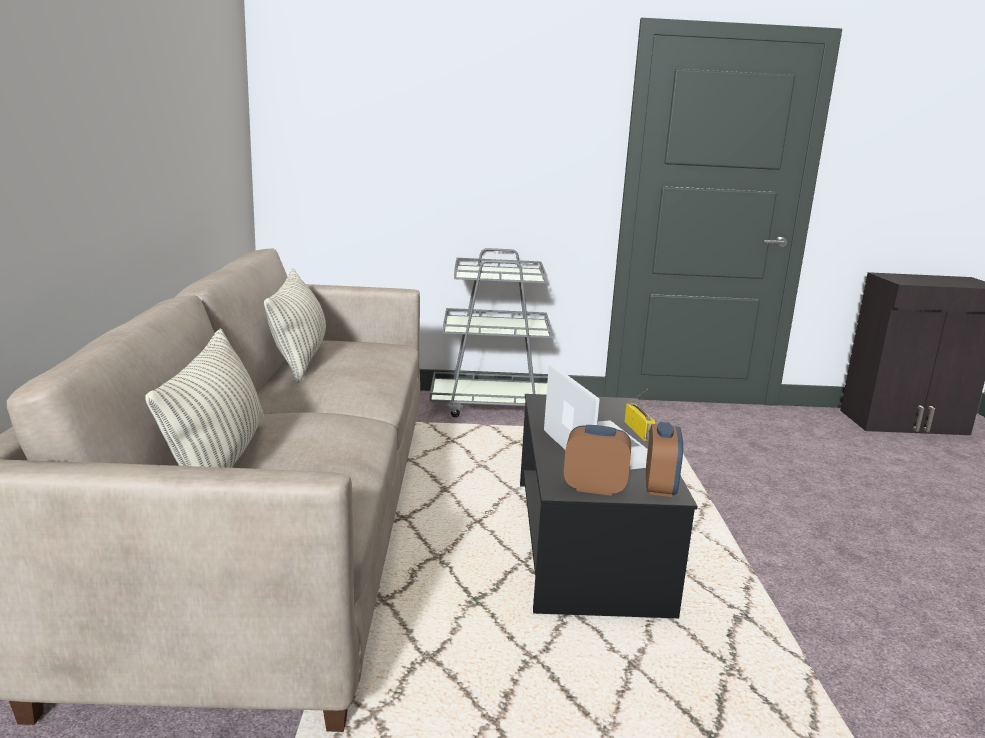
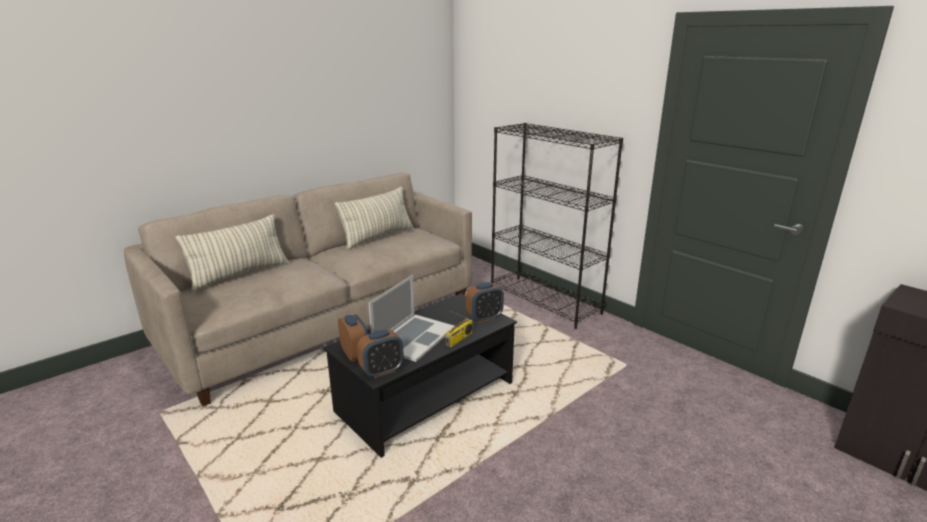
camera: 50 degrees right, 5 degrees up
grey cart [430,248,552,417] -> black bookcase [491,123,623,329]
none -> alarm clock [466,282,504,323]

